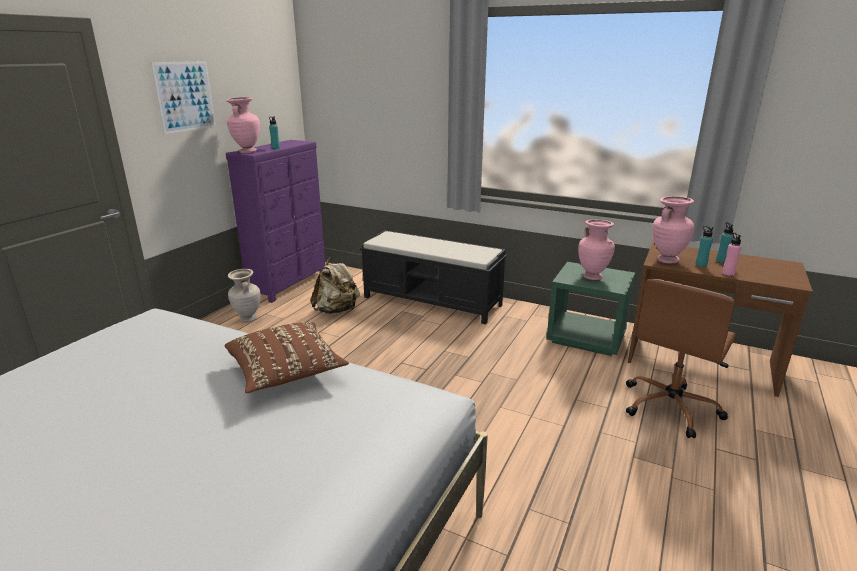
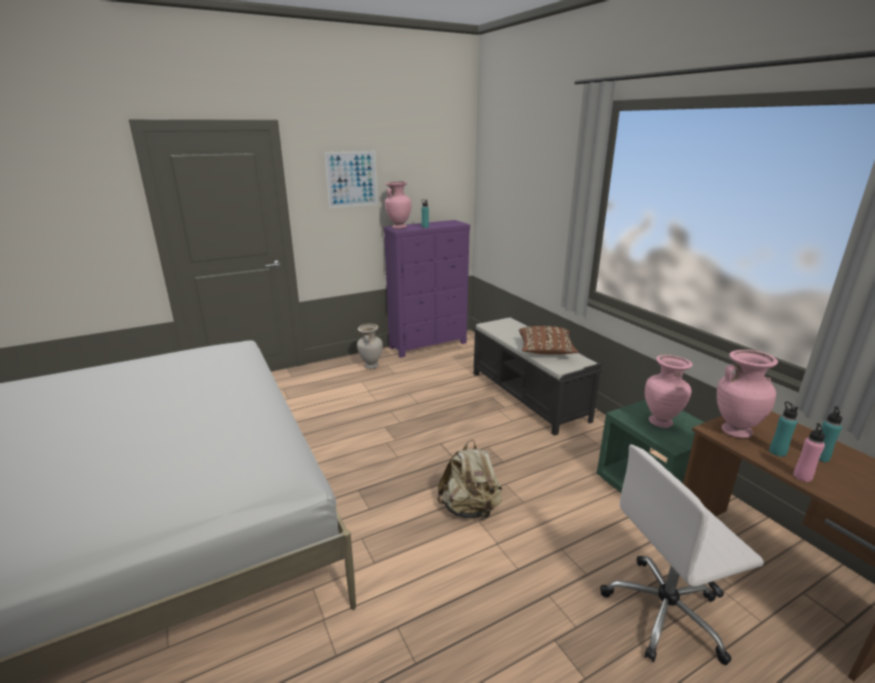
camera: 35 degrees right, 0 degrees up
brown pillow [224,322,349,393] -> brown pillow moved to [519,326,579,355]
beige backpack [311,257,360,314] -> beige backpack moved to [437,440,502,519]
brown office chair [626,279,736,438] -> white office chair [600,444,764,665]

